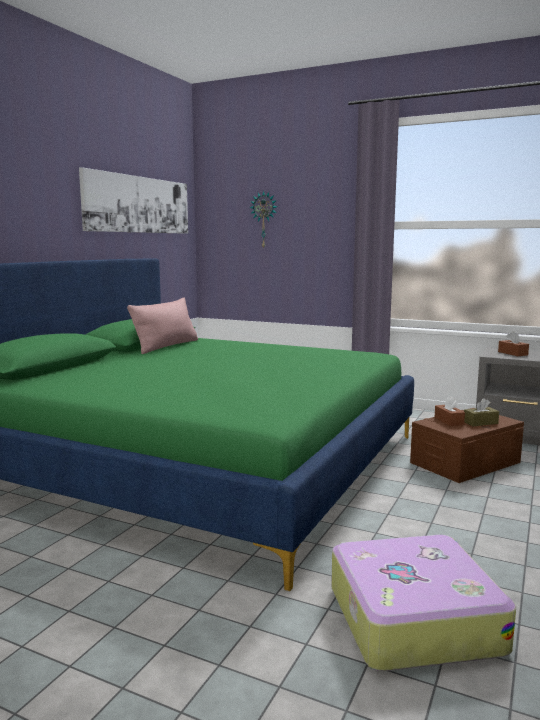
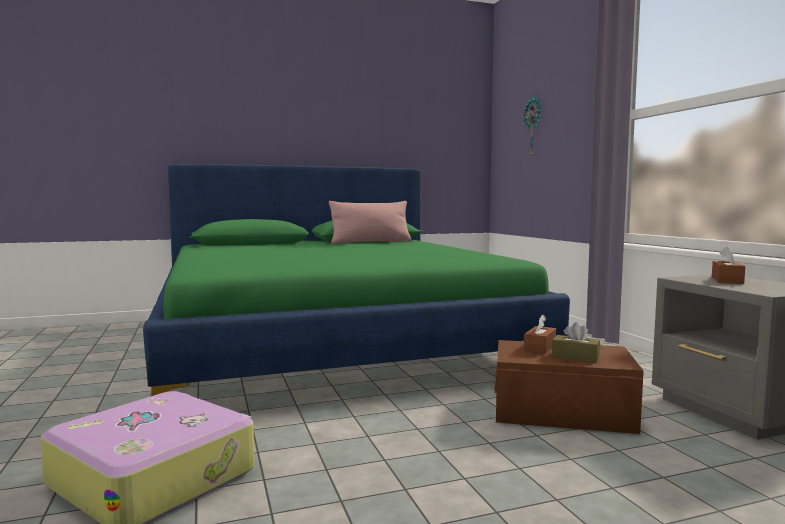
camera: 45 degrees right, 5 degrees down
picture [79,167,188,234] -> none

